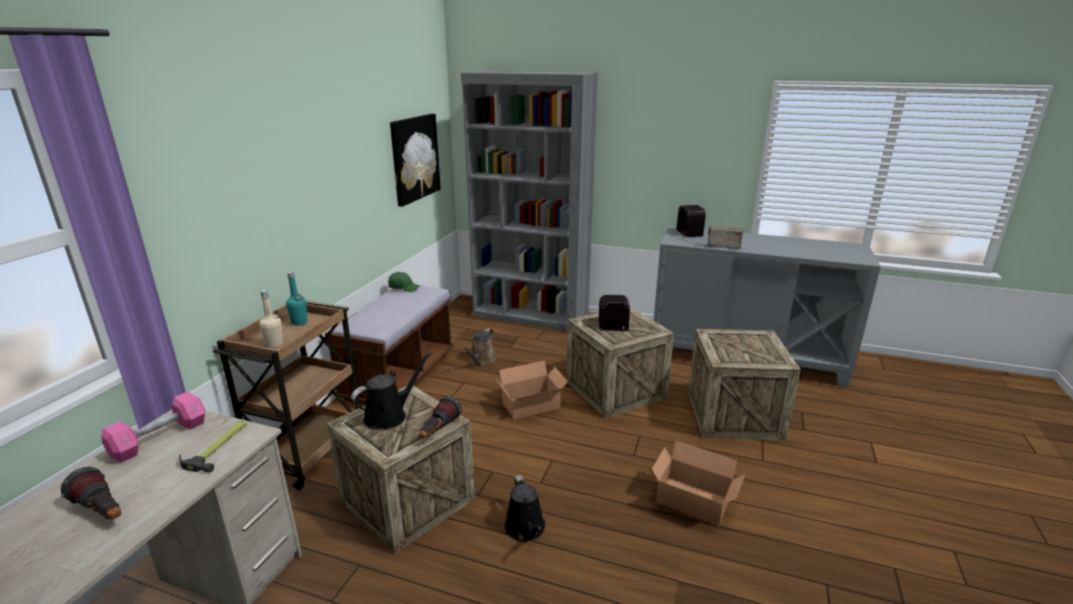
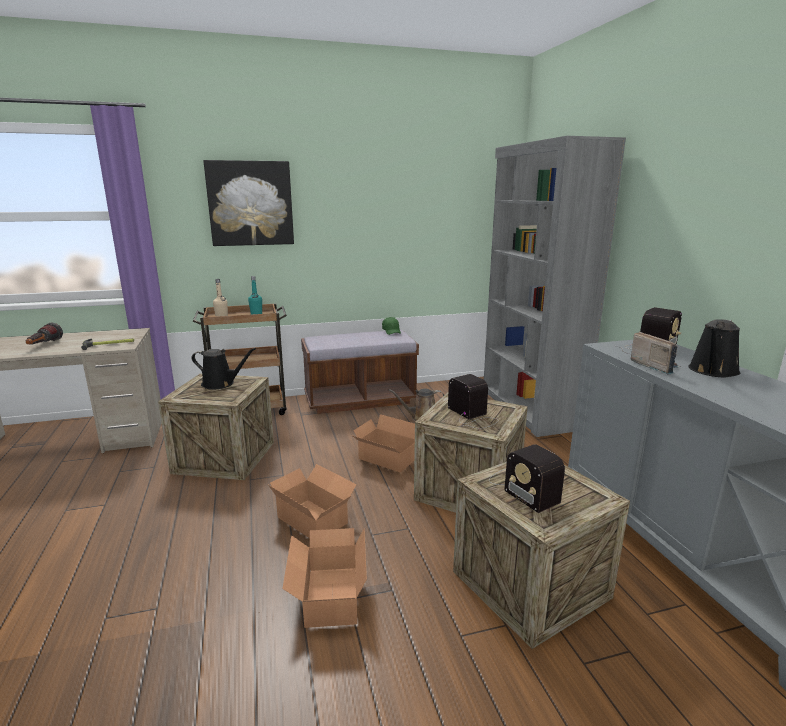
camera: 55 degrees right, 5 degrees down
pink dumbbell [101,392,205,463] -> none
picture [390,114,441,207] -> picture moved to [203,160,294,246]
flashlight [419,395,462,439] -> none
black watering can [504,475,545,542] -> black watering can moved to [688,319,740,377]
none -> cardboard box [269,464,357,538]
none -> radio [489,444,565,513]

